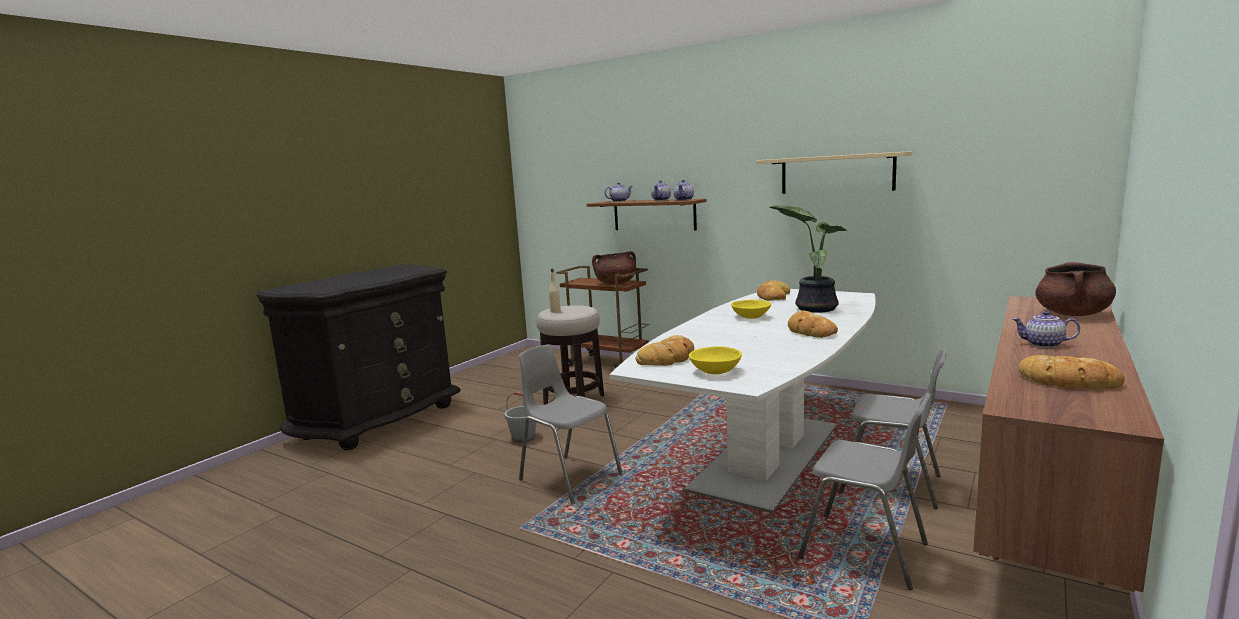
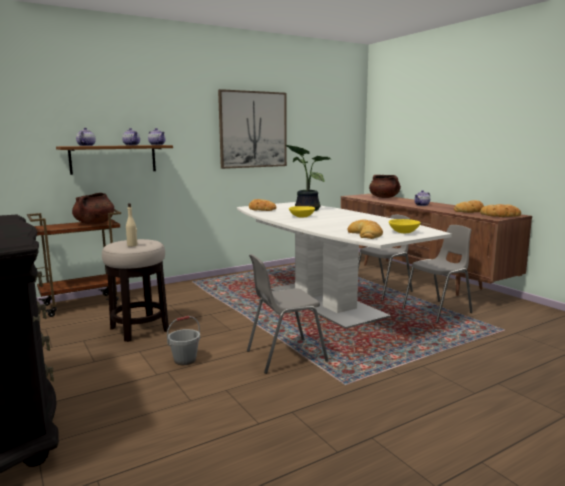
camera: 65 degrees left, 0 degrees up
beige shelf [756,151,912,194] -> picture [218,89,287,169]
bread [788,311,838,338] -> bread moved to [480,204,521,217]

